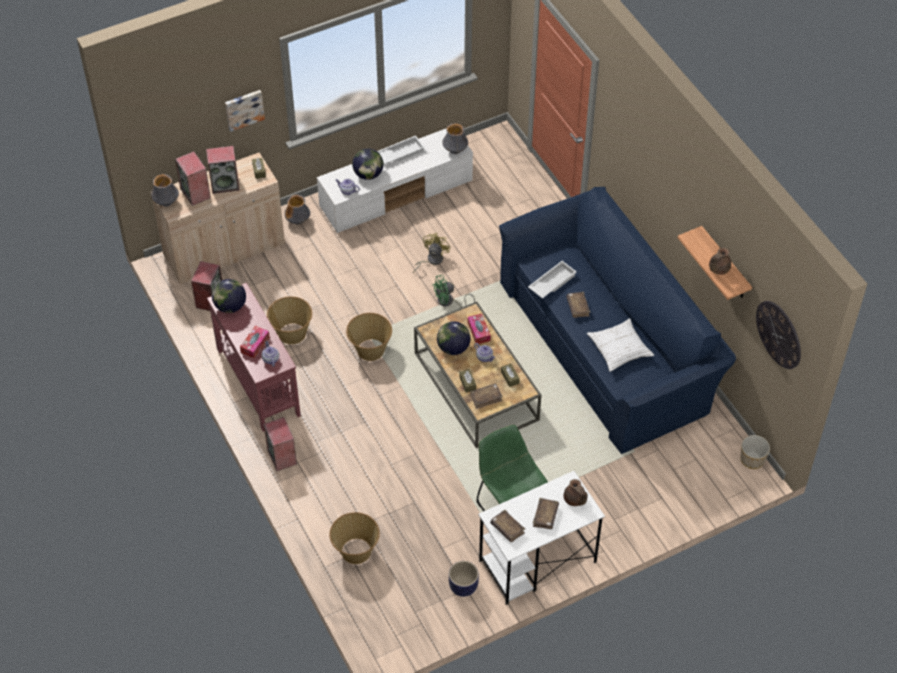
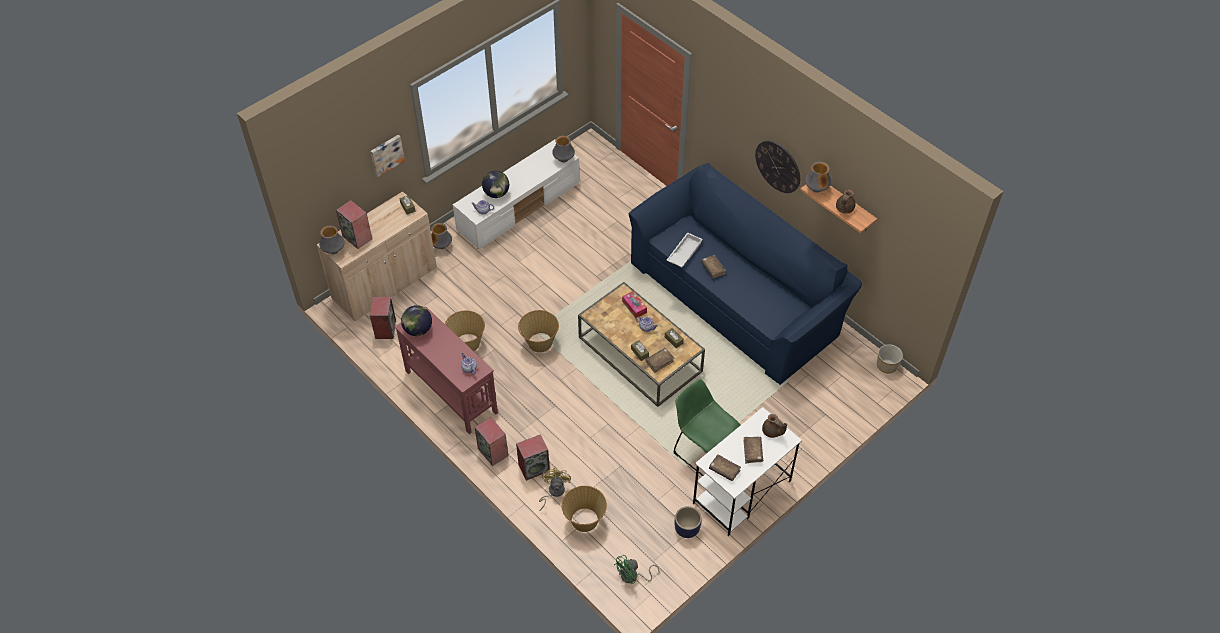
camera: 15 degrees left, 0 degrees up
speaker [206,146,240,194] -> speaker moved to [516,434,550,481]
tissue box [240,326,270,358] -> none
white tray [377,136,425,164] -> none
yellow fan [413,233,450,273] -> yellow fan moved to [539,468,571,511]
green fan [432,275,475,308] -> green fan moved to [614,555,659,584]
globe [437,321,470,355] -> none
white pillow [587,318,654,372] -> none
wall clock [756,301,801,369] -> wall clock moved to [755,141,800,193]
none -> vase [805,162,831,193]

